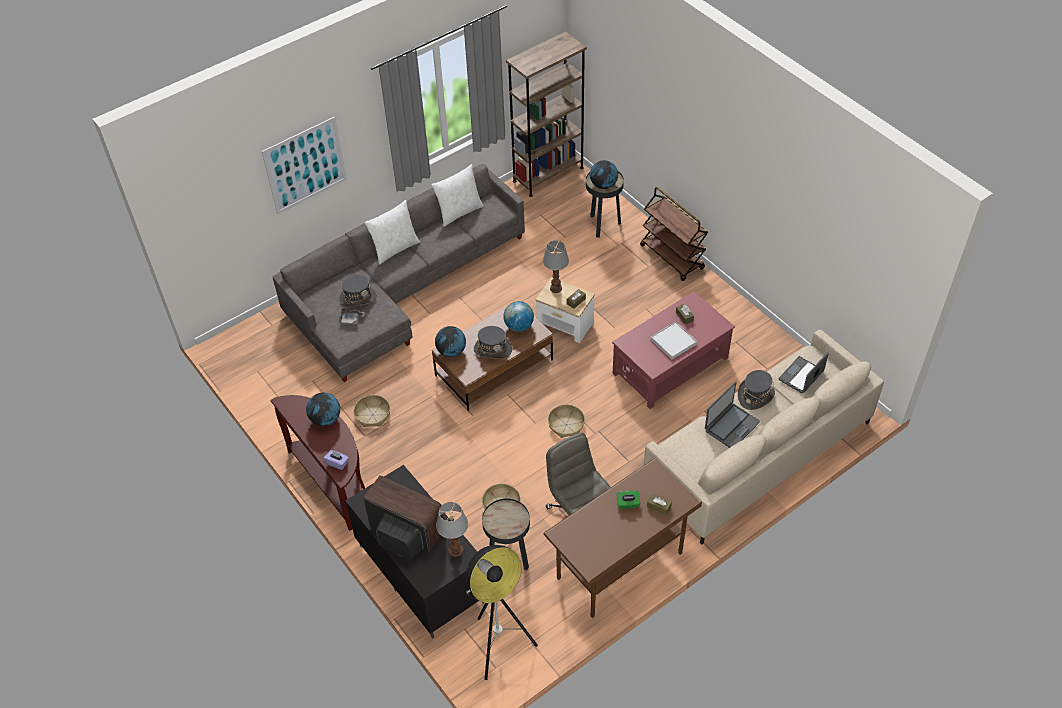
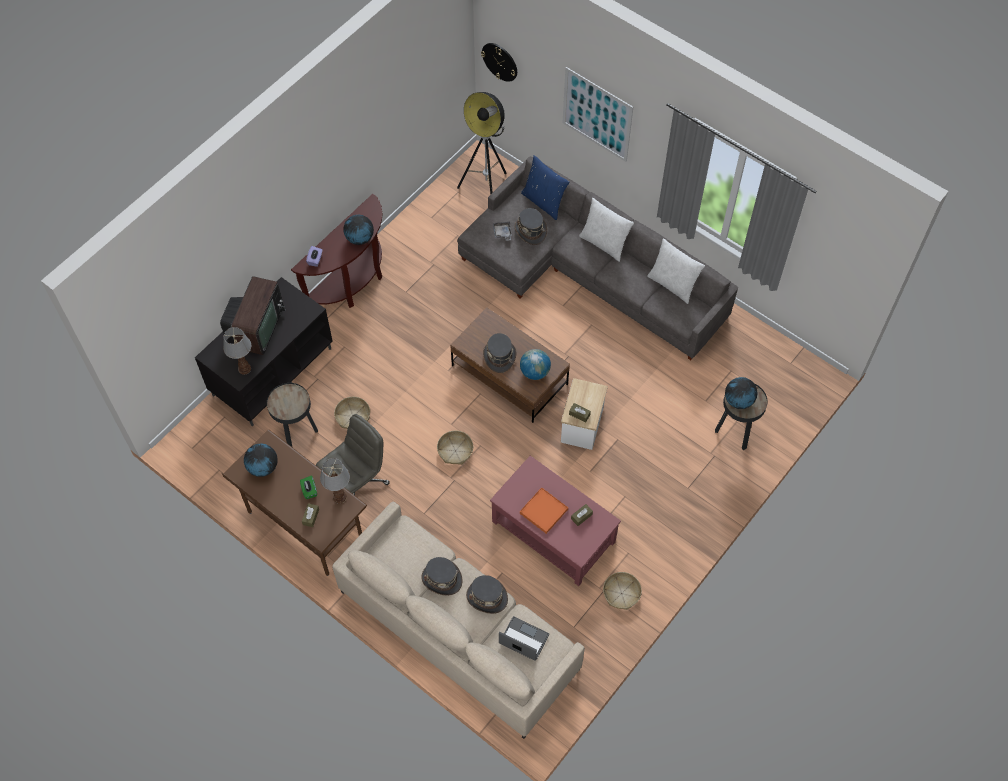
camera: 75 degrees right, 10 degrees up
basket [354,395,390,427] -> basket moved to [603,572,642,610]
globe [435,326,466,357] -> globe moved to [244,444,278,477]
floor lamp [466,545,538,680] -> floor lamp moved to [457,92,507,195]
brown bookcase [506,31,587,197] -> none
table lamp [543,240,569,293] -> table lamp moved to [320,458,350,504]
brown cart [640,187,708,281] -> none
white tray [651,322,697,359] -> orange tray [520,487,568,534]
laptop [705,382,760,448] -> grey hat [421,557,463,596]
none -> wall clock [481,43,517,82]
none -> blue pillow [521,155,569,220]

